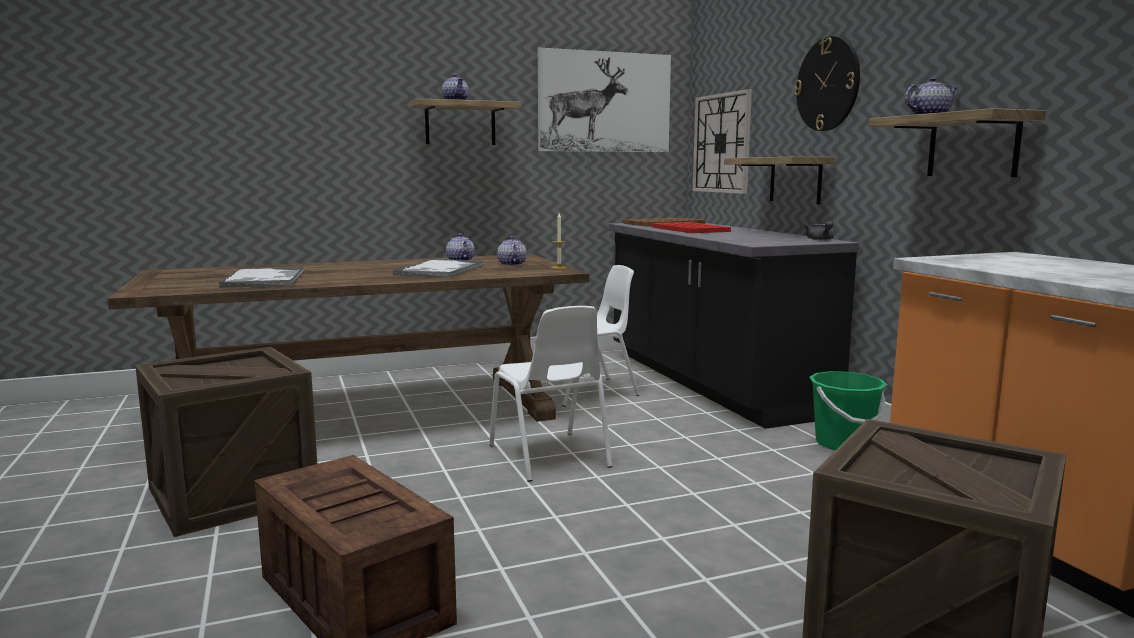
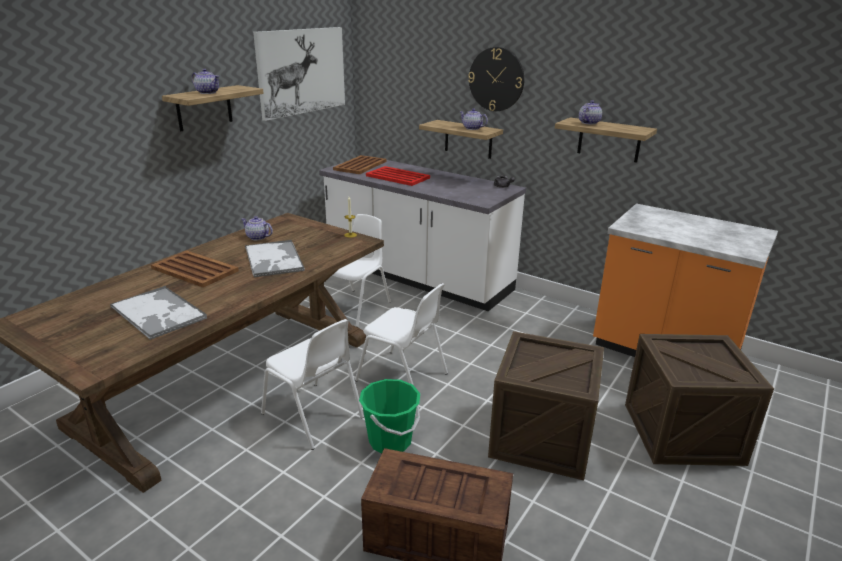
camera: 35 degrees left, 15 degrees up
crate [135,347,317,537] -> crate moved to [488,331,604,480]
teapot [497,236,527,266] -> teapot moved to [460,109,488,130]
black counter [609,223,859,429] -> white counter [319,160,526,311]
wall clock [693,89,752,194] -> none
green bucket [810,371,887,450] -> green bucket moved to [359,379,420,453]
none -> brown tray [151,251,239,288]
none -> white chair [261,319,364,450]

